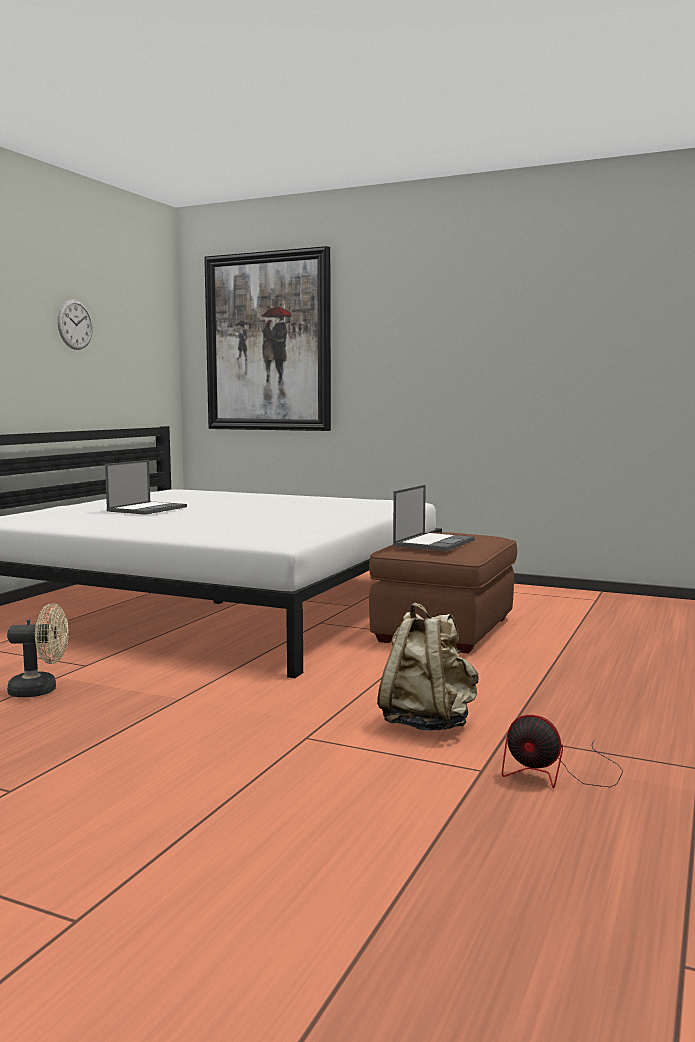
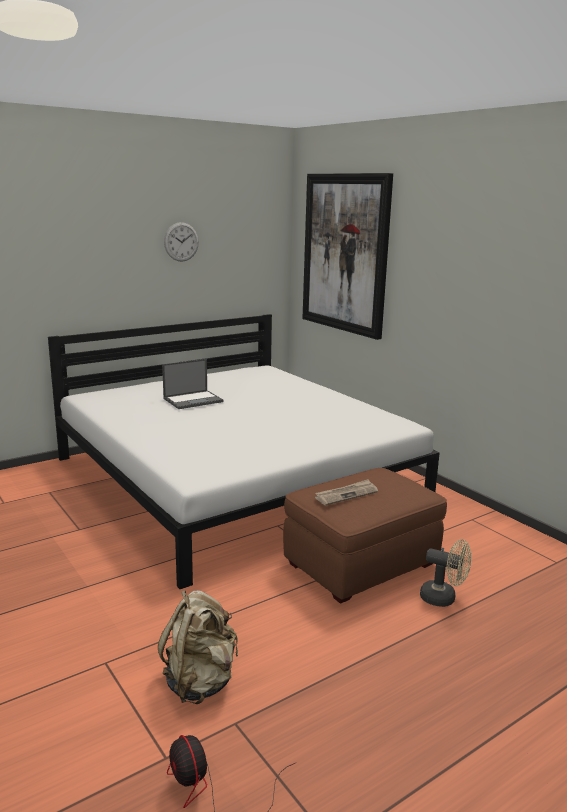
camera: 30 degrees right, 10 degrees up
beige fan [7,603,69,697] -> beige fan moved to [420,539,472,607]
laptop [393,485,475,551] -> newspaper [315,479,378,505]

